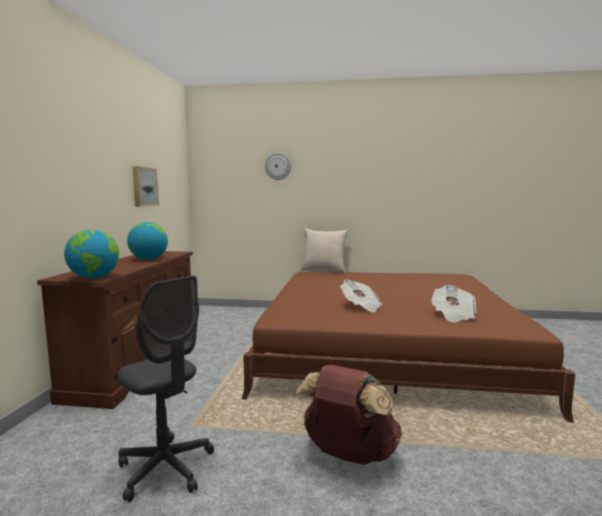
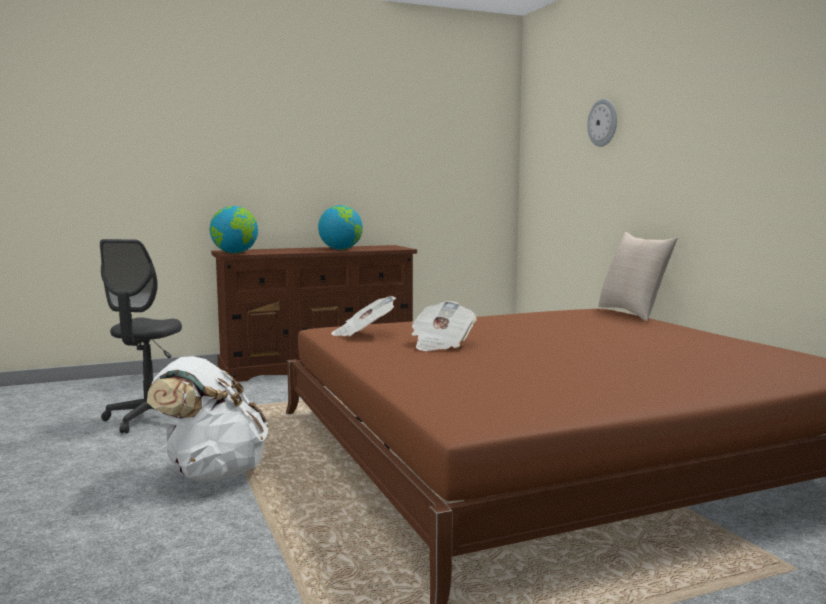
camera: 60 degrees right, 0 degrees up
picture [133,166,159,207] -> none
brown backpack [296,365,402,465] -> white backpack [147,356,269,482]
newspaper [431,285,476,322] -> newspaper moved to [331,296,396,336]

